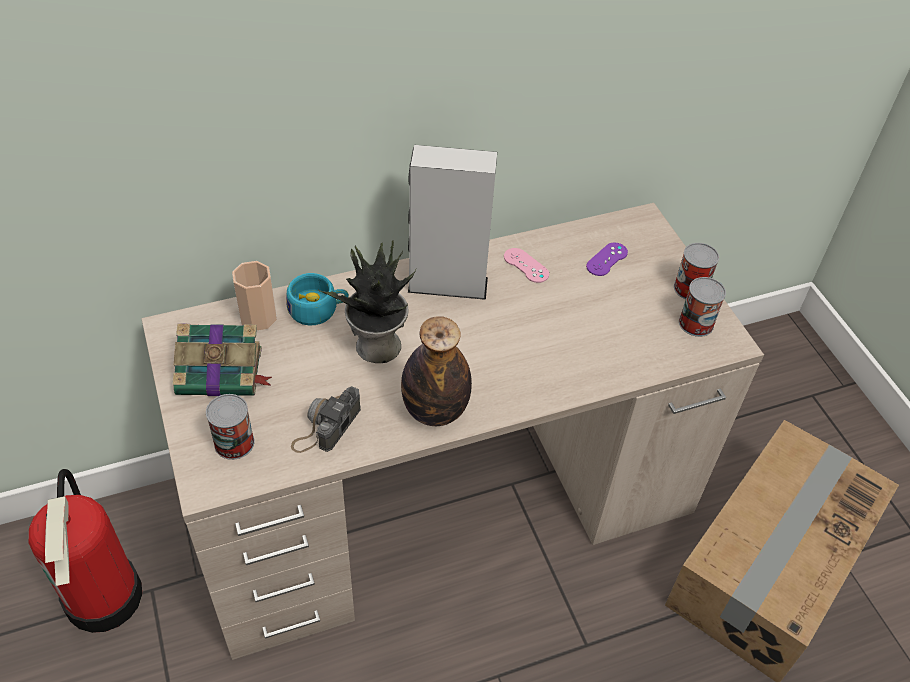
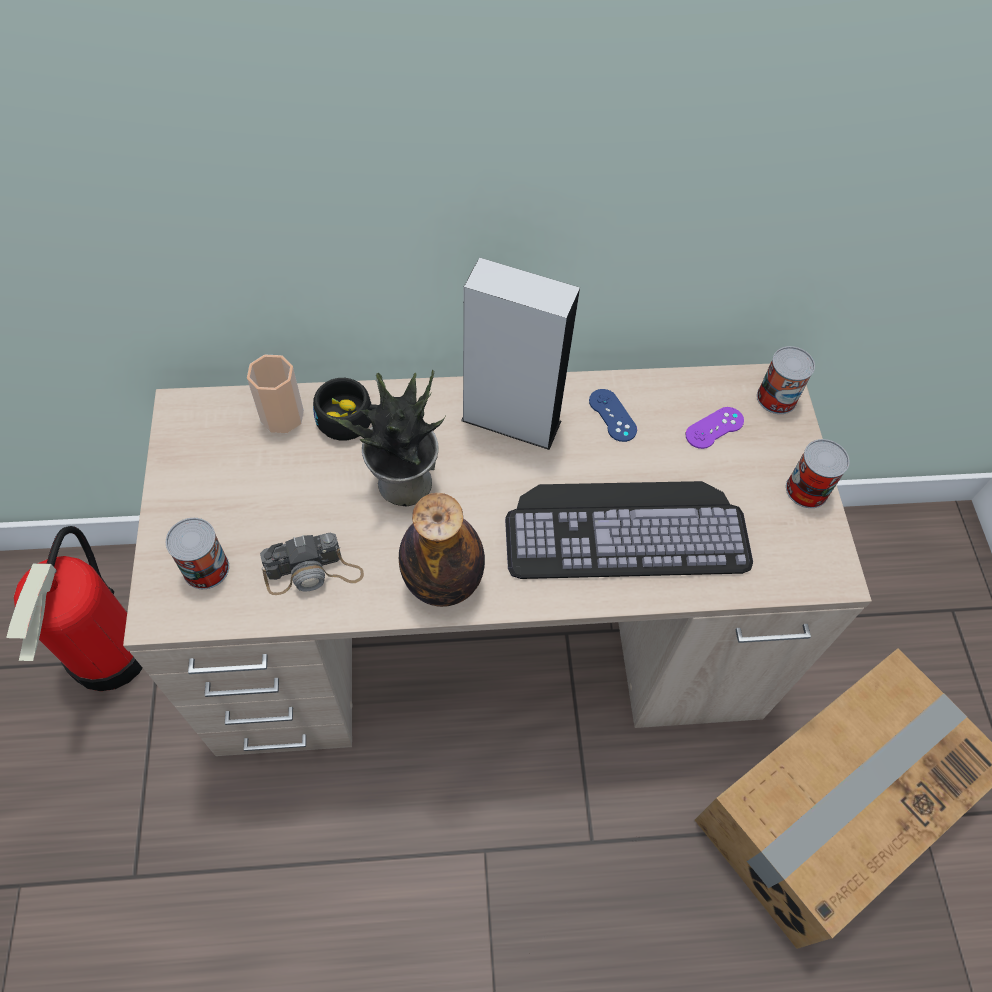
camera: 15 degrees right, 10 degrees up
book [173,324,272,396] -> none
turquoise cup [286,273,349,325] -> black cup [313,378,378,441]
camera [291,386,361,453] -> camera turned 150 degrees counterclockwise [260,533,364,595]
pink game controller [504,248,549,283] -> blue game controller [589,389,637,442]
can [679,277,726,337] -> can moved to [757,346,815,414]
none -> keyboard [505,481,753,579]

